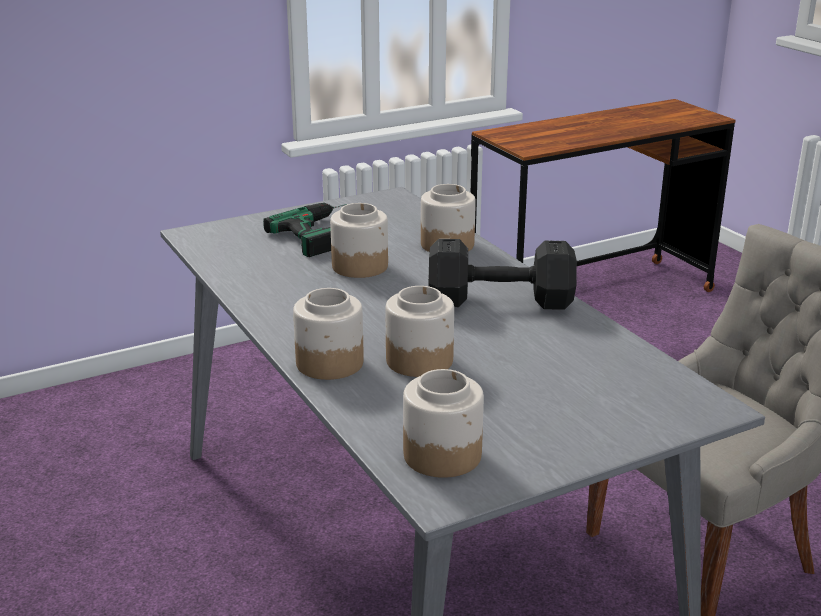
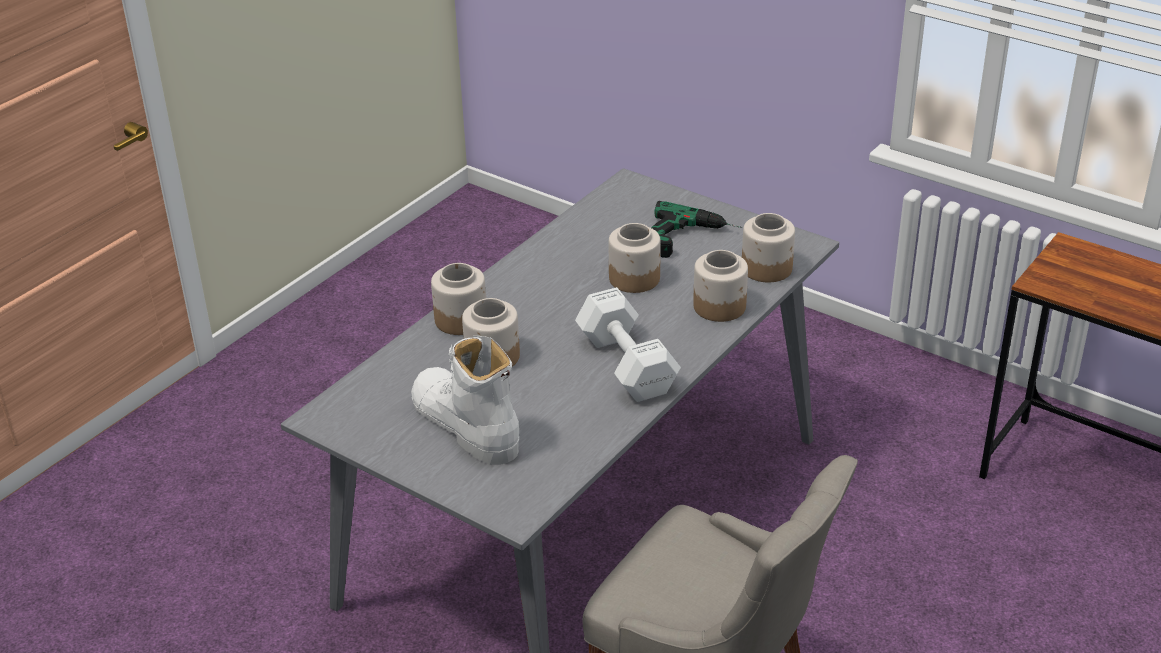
camera: 65 degrees right, 10 degrees up
jar [403,369,484,478] -> jar moved to [742,213,795,282]
black dumbbell [428,239,577,310] -> white dumbbell [575,287,681,402]
none -> white boot [411,336,519,465]

